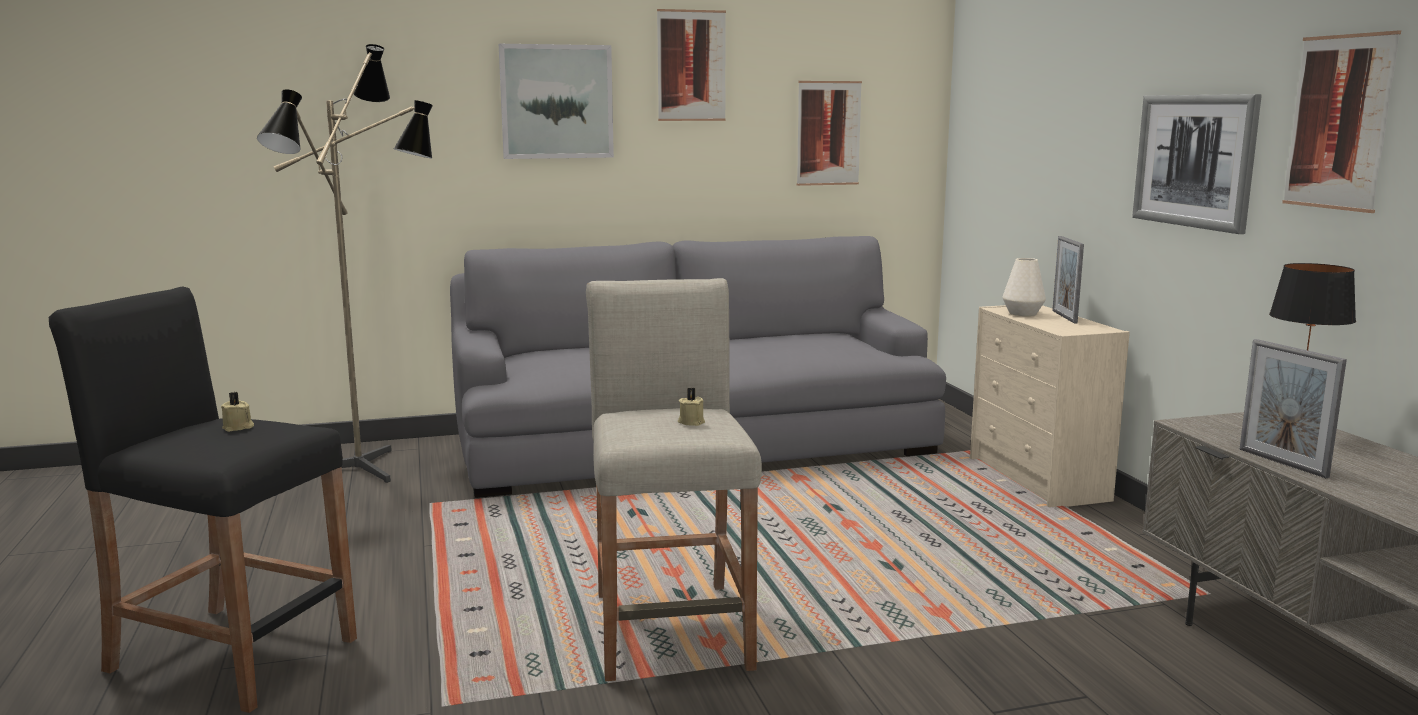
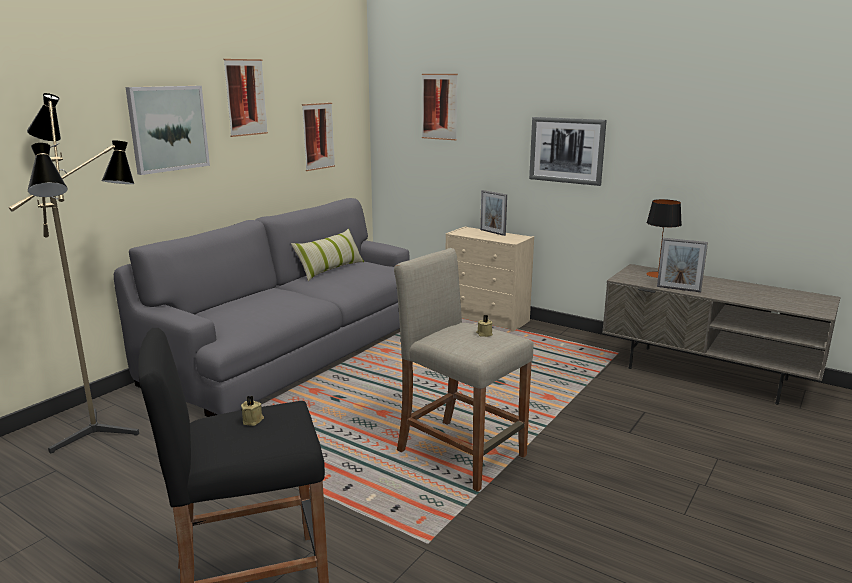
camera: 40 degrees left, 5 degrees up
white vase [1002,258,1046,316] -> none
picture [1282,31,1401,213] -> picture moved to [422,74,458,140]
none -> pillow [291,229,364,281]

